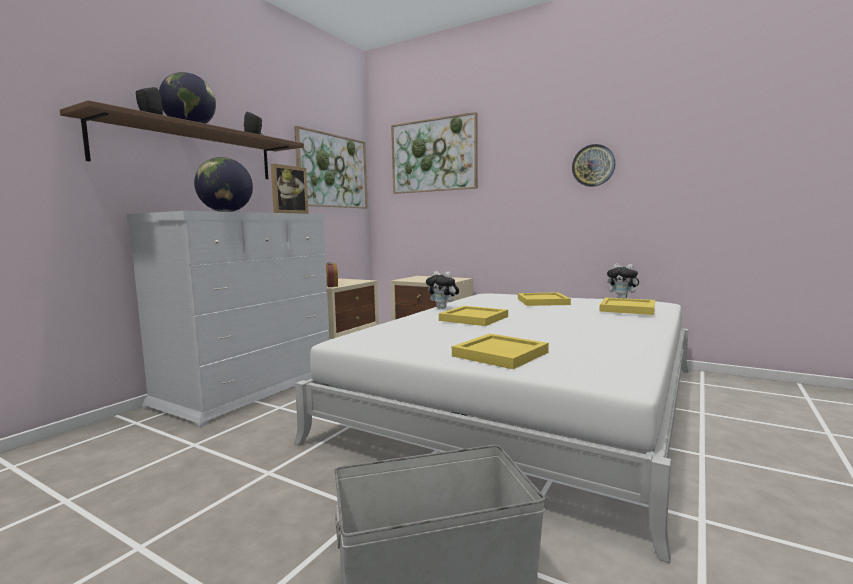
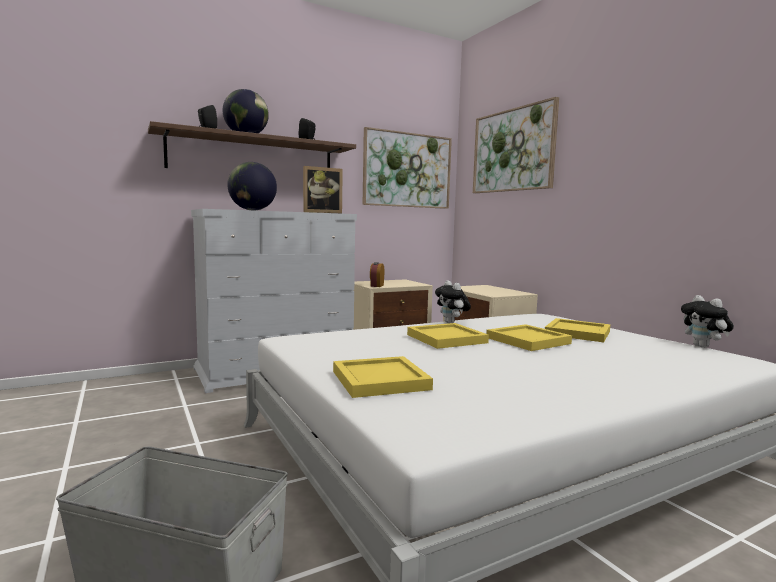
camera: 30 degrees right, 0 degrees up
wall clock [572,144,615,187] -> none
yellow tray [599,298,655,315] -> yellow tray moved to [486,324,572,351]

